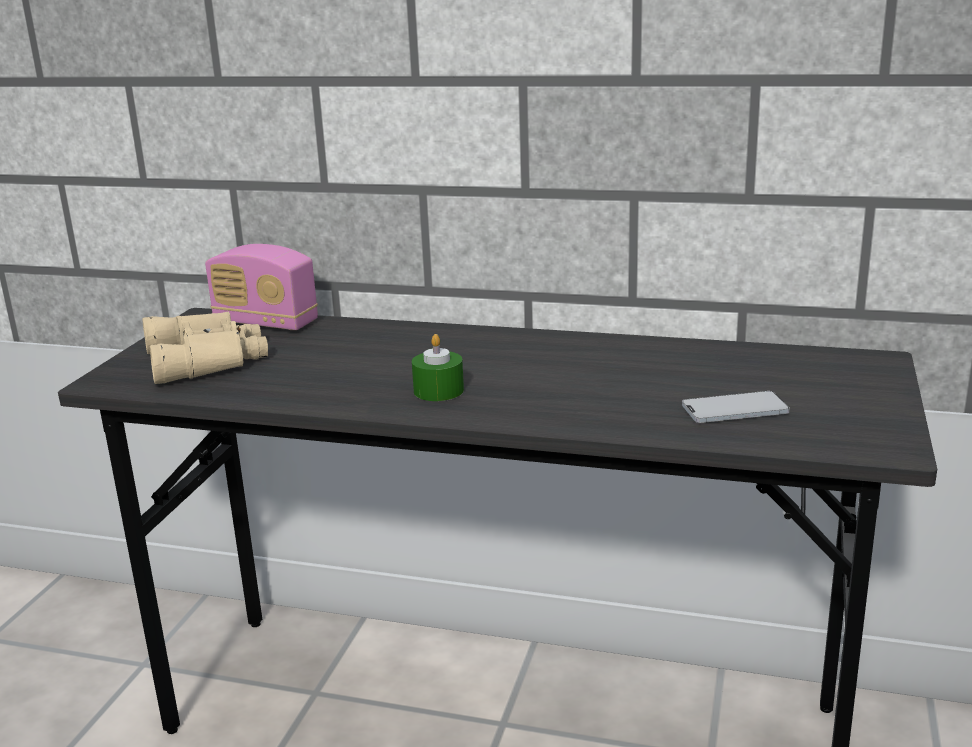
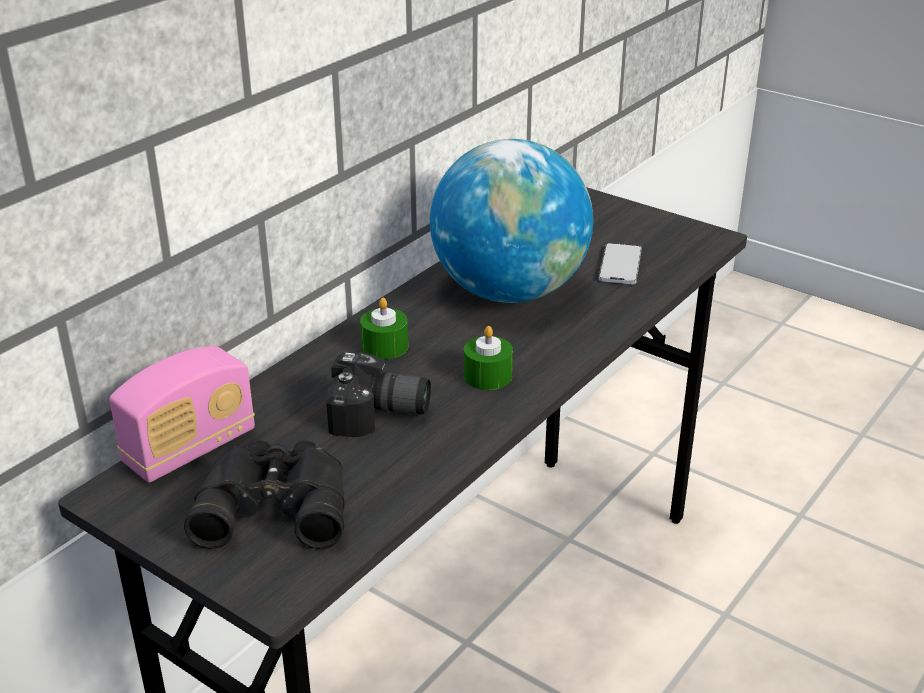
camera: 70 degrees left, 10 degrees up
beige binoculars [142,312,268,384] -> black binoculars [184,440,345,549]
none -> camera [326,352,431,437]
none -> green candle [360,298,408,359]
none -> globe [430,139,593,303]

